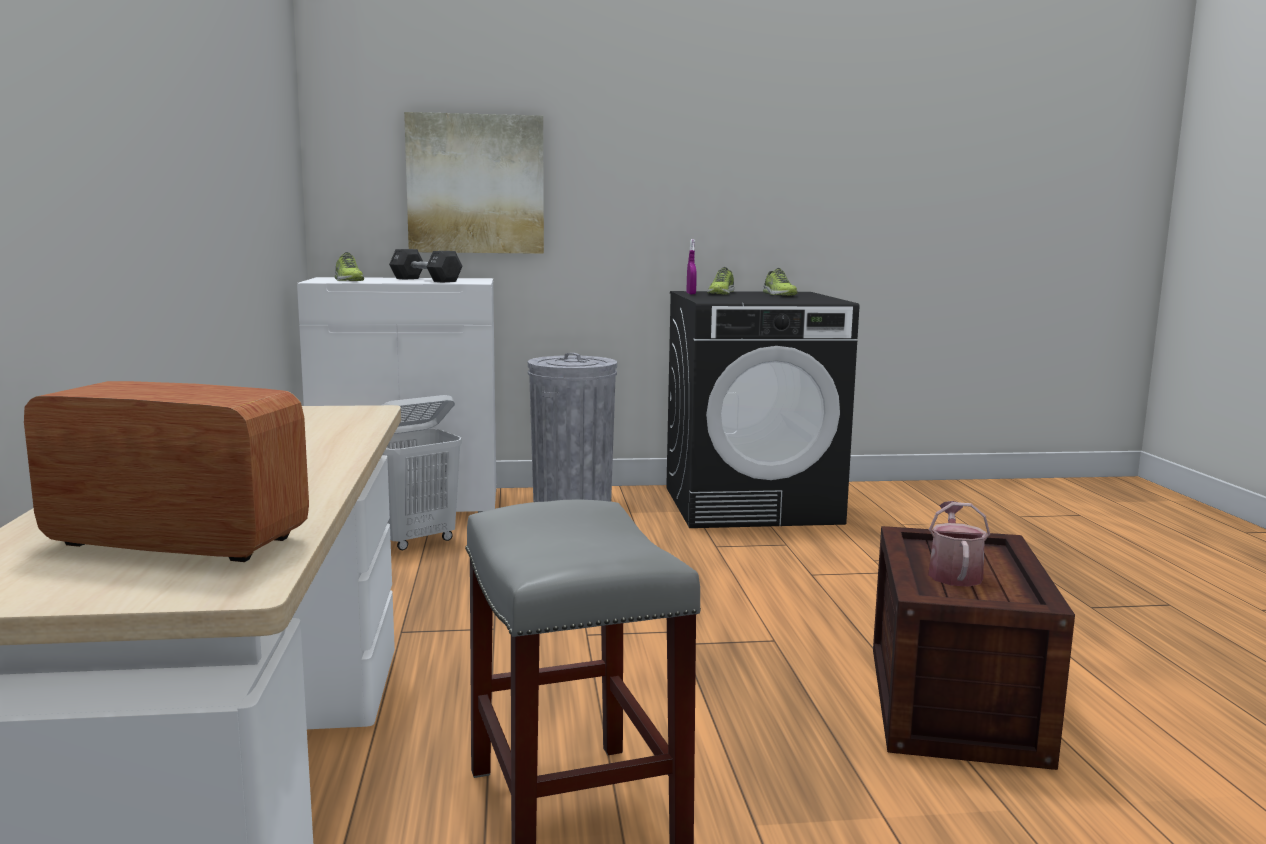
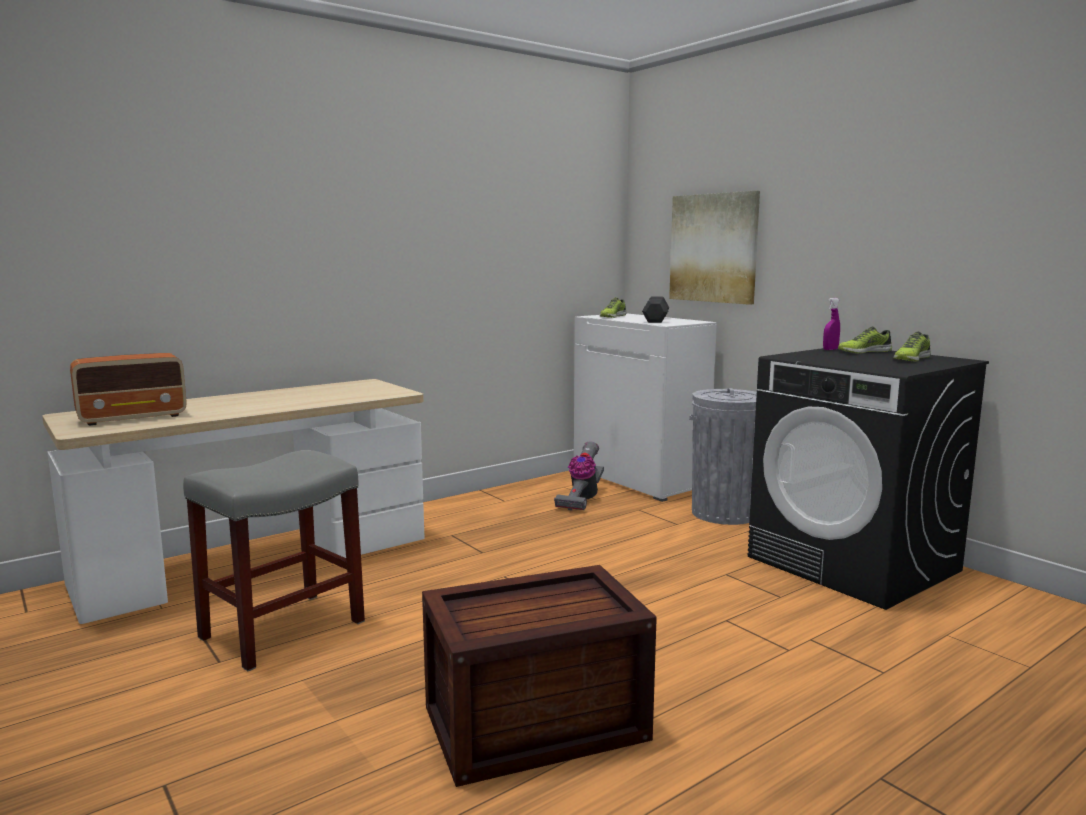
camera: 60 degrees right, 0 degrees up
radio [24,381,309,562] -> radio turned 75 degrees clockwise [70,353,187,426]
white laundry basket [382,395,462,550] -> vacuum cleaner [554,441,604,511]
watering can [928,501,990,587] -> none

